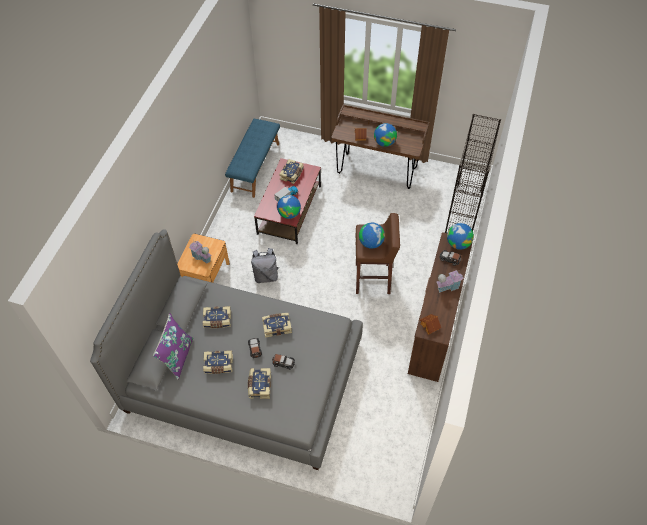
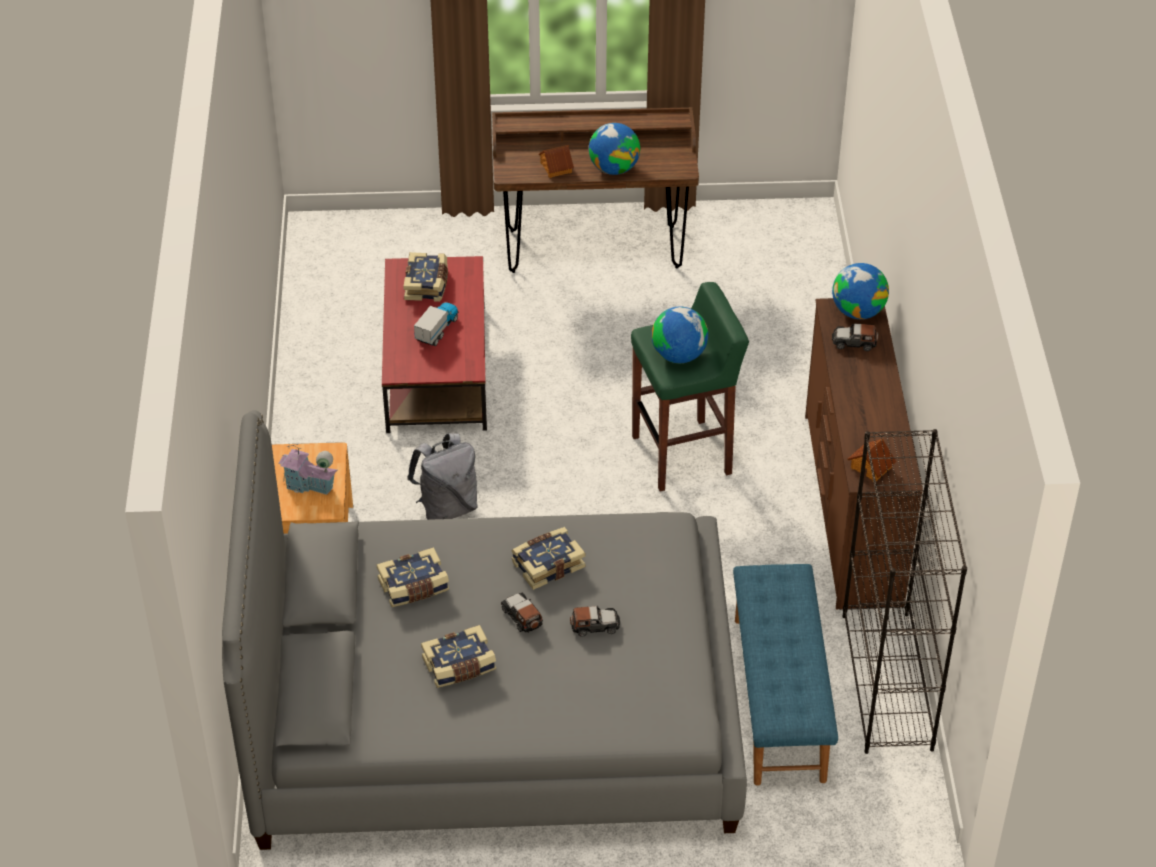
camera: 20 degrees left, 10 degrees down
purple pillow [153,313,193,380] -> none
blue bench [225,119,280,198] -> blue bench moved to [733,564,838,786]
book [248,368,271,399] -> none
globe [277,195,301,219] -> none
brown stool [356,213,400,294] -> green stool [631,282,749,492]
toy house [436,270,464,293] -> none
black bookcase [445,114,501,233] -> black bookcase moved to [842,429,967,754]

